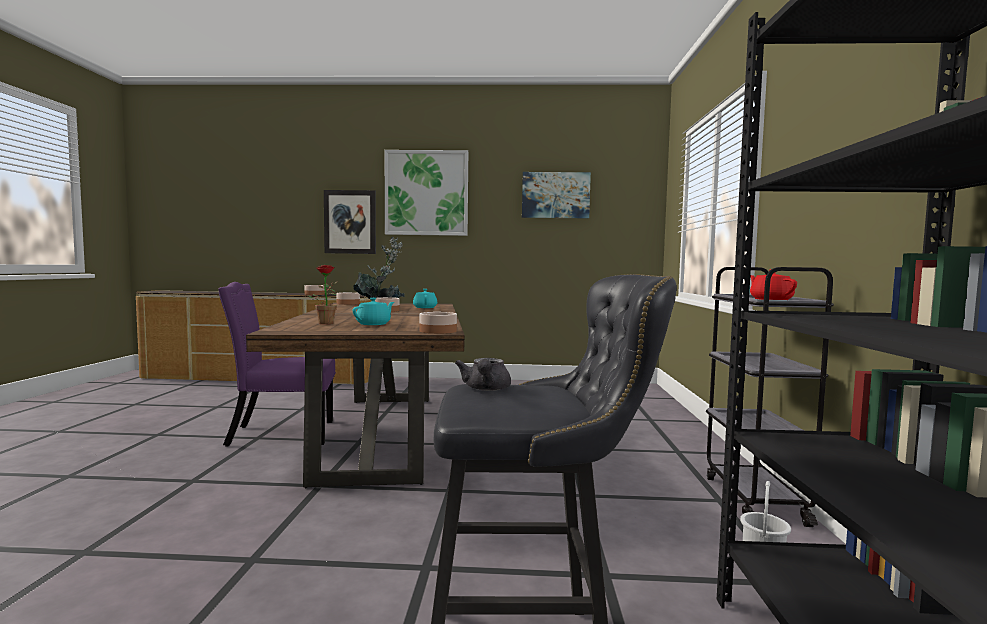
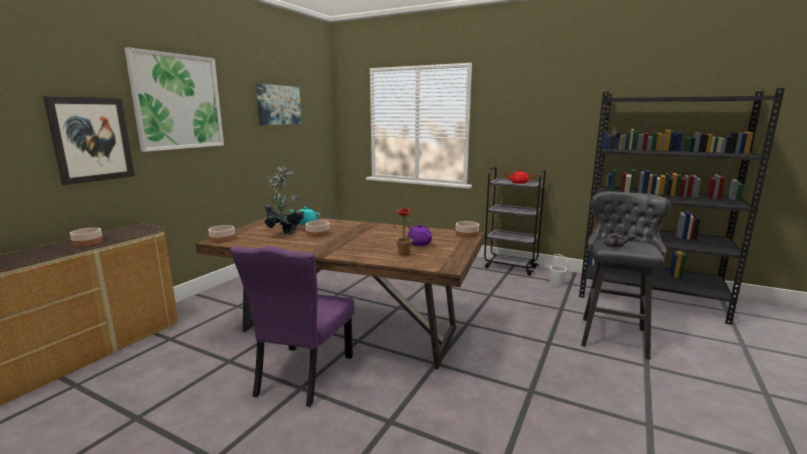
camera: 65 degrees left, 10 degrees up
turquoise teapot [353,298,394,325] -> purple teapot [407,224,432,246]

